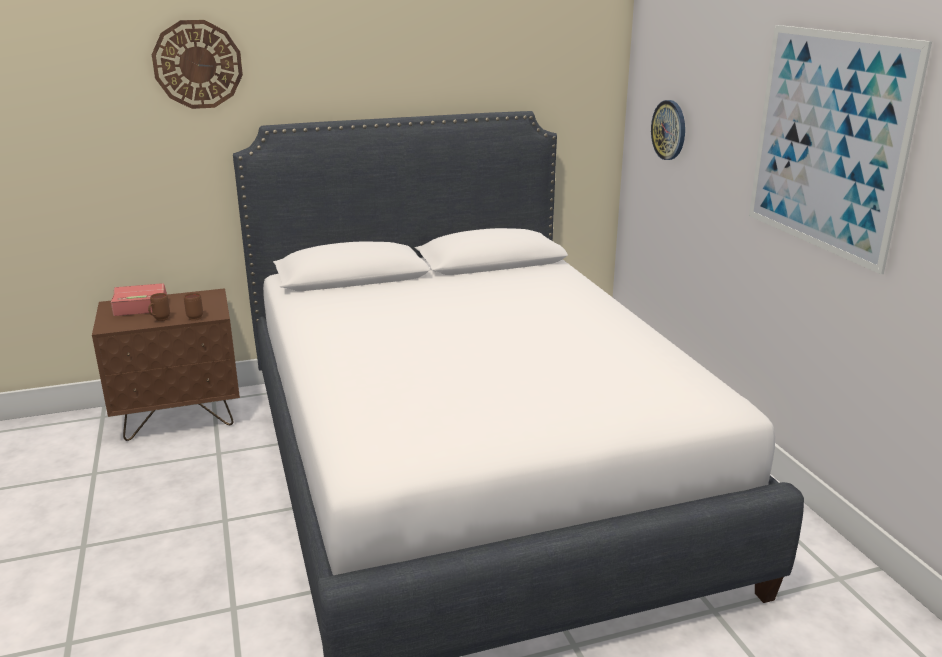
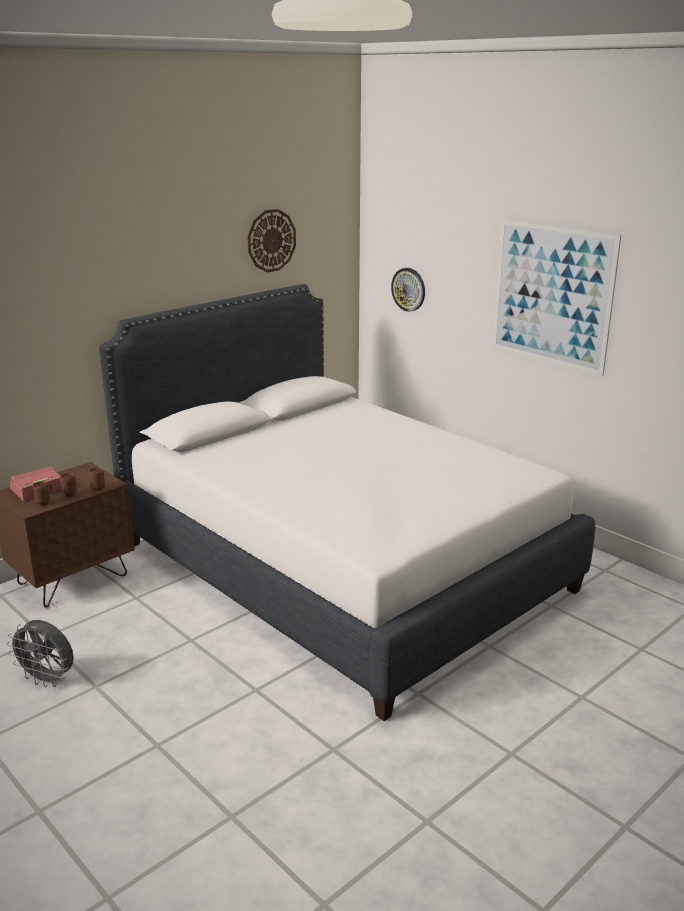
camera: 25 degrees left, 0 degrees up
wall clock [152,20,243,109] -> wall clock moved to [247,209,296,273]
none -> grey fan [6,620,74,687]
none -> brown mug [33,481,52,506]

